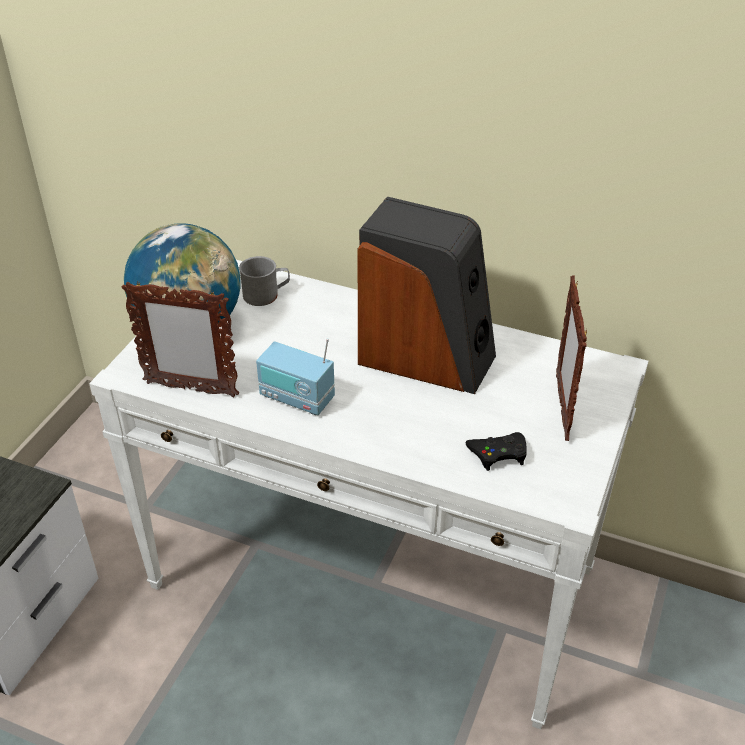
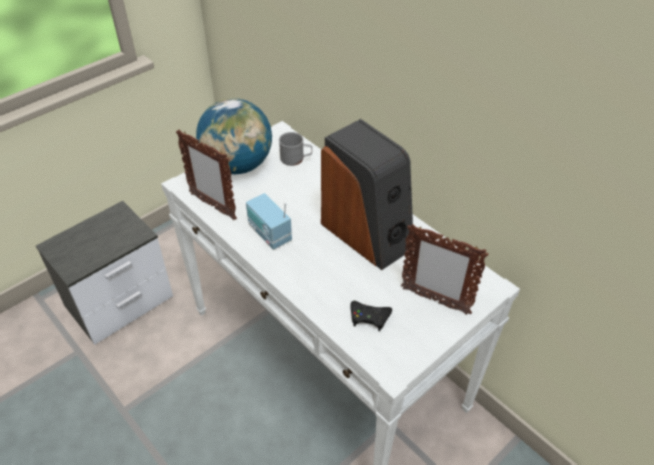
camera: 25 degrees right, 5 degrees up
picture frame [556,275,587,441] -> picture frame turned 90 degrees counterclockwise [401,224,489,315]

